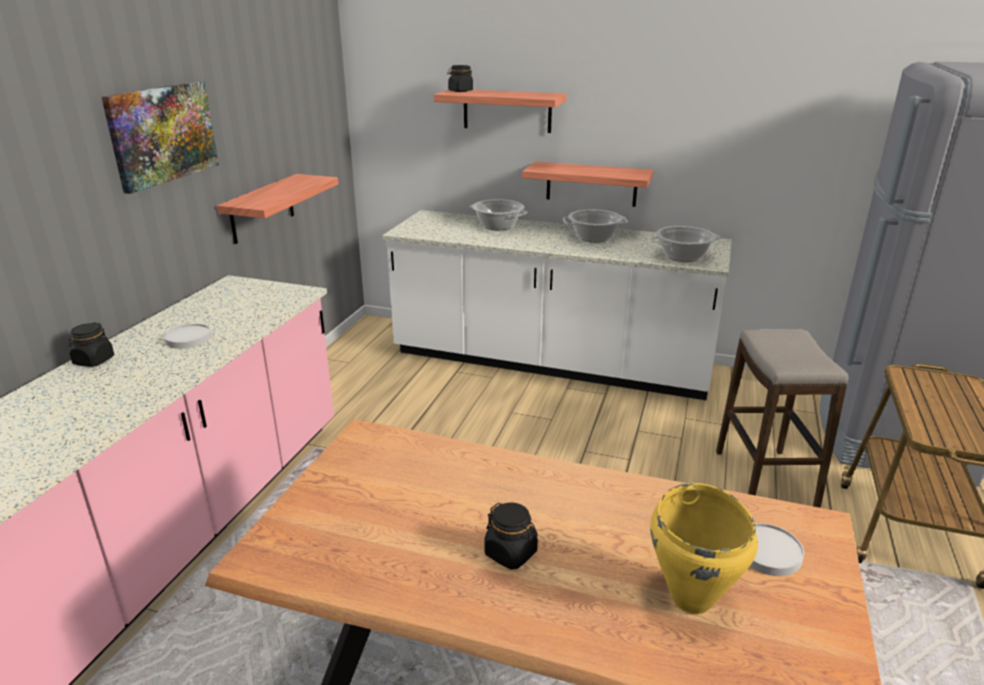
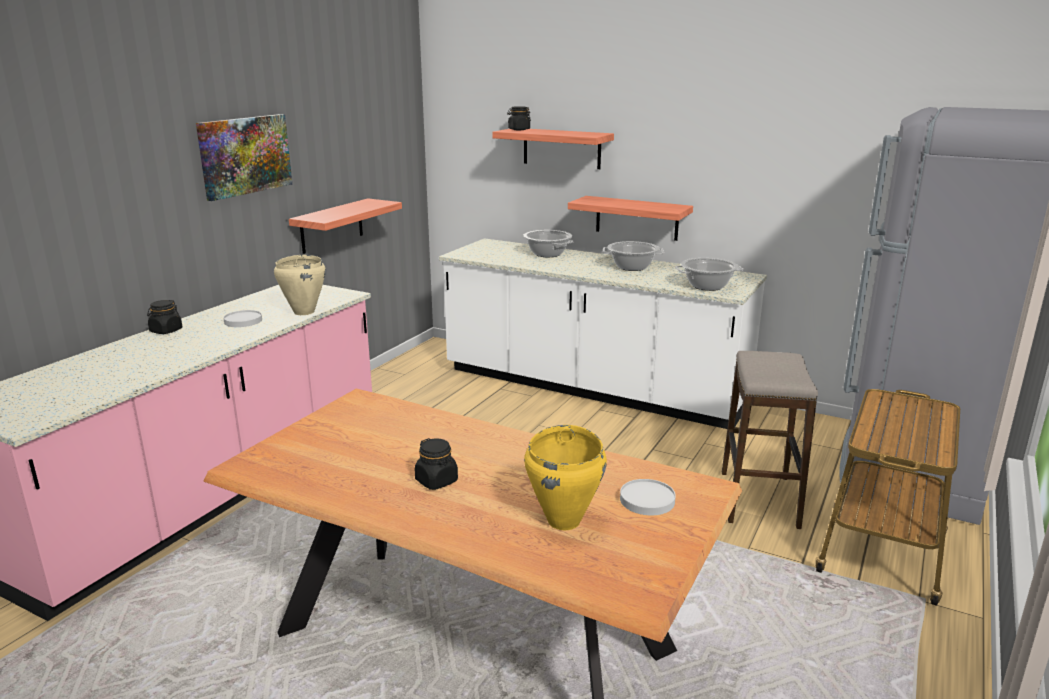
camera: 10 degrees right, 5 degrees down
none -> beige cooking pot [274,255,326,315]

